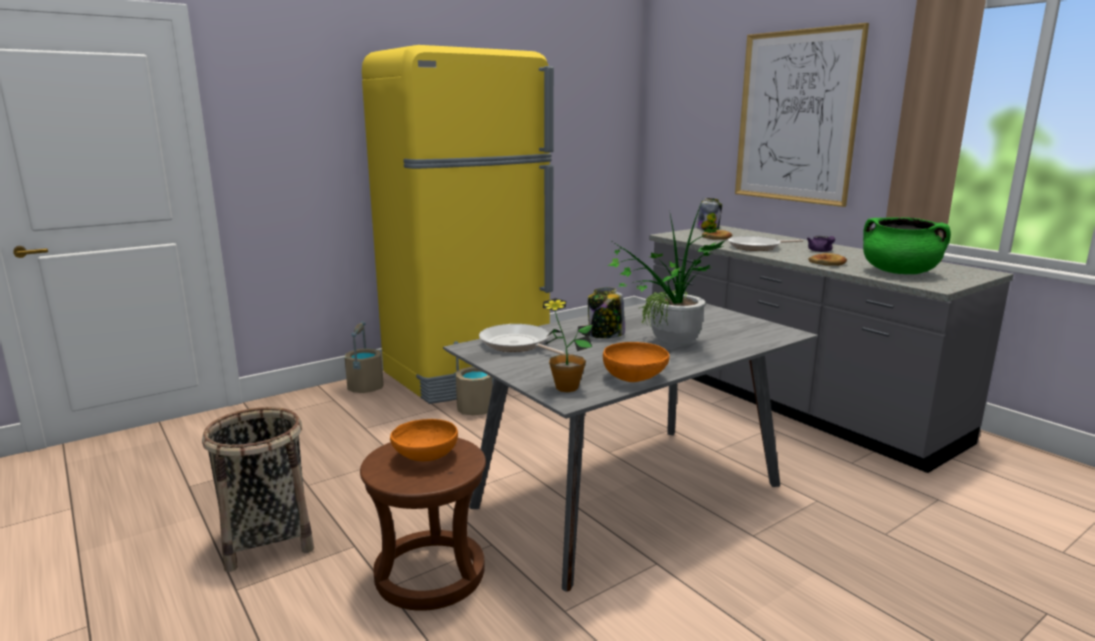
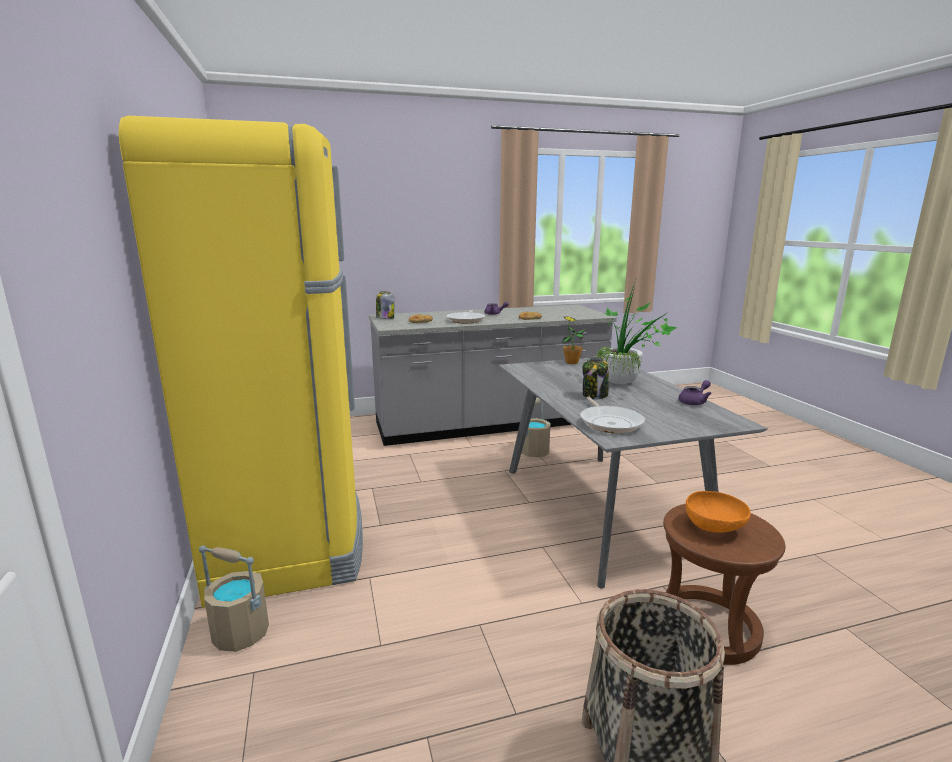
camera: 70 degrees left, 0 degrees up
beige bucket [453,341,494,415] -> beige bucket moved to [522,398,550,457]
frying pan [479,324,569,355] -> frying pan turned 75 degrees counterclockwise [580,396,645,433]
potted plant [543,298,593,392] -> potted plant moved to [562,317,586,364]
orange bowl [603,342,670,382] -> purple teapot [679,380,712,405]
picture [735,23,869,207] -> none
green cooking pot [863,217,951,274] -> none

